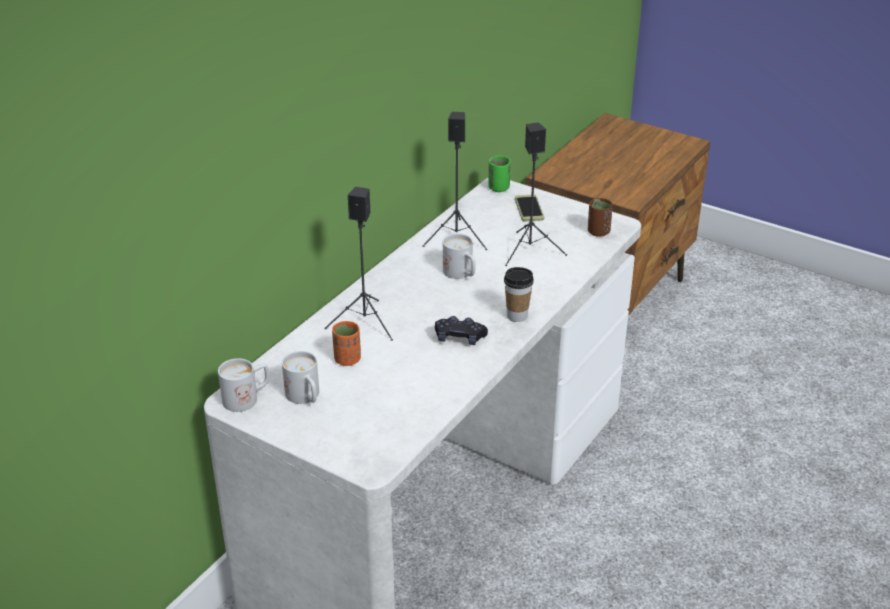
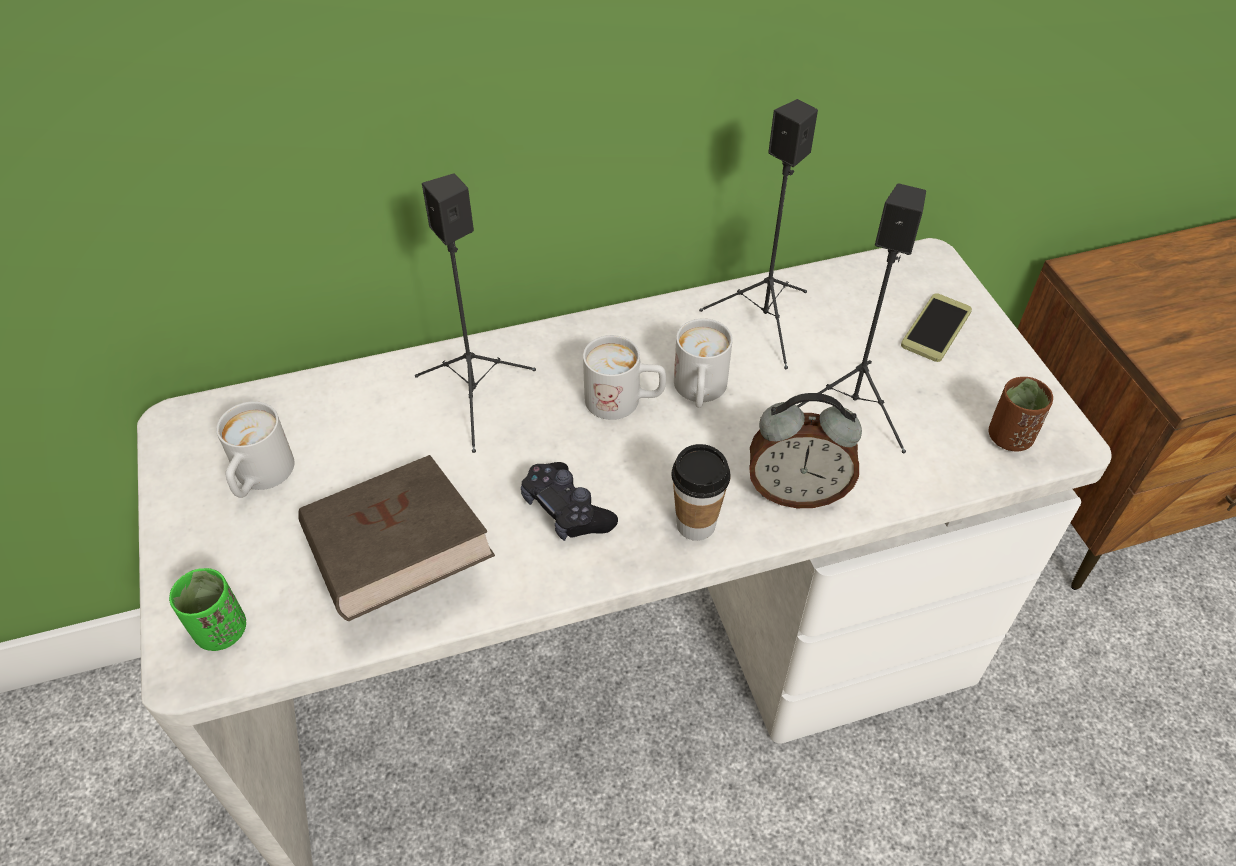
camera: 40 degrees right, 15 degrees up
white mug [218,358,269,412] -> white mug moved to [583,335,666,420]
orange cup [332,321,361,366] -> none
green cup [488,156,510,192] -> green cup moved to [169,568,246,651]
none -> brown book [298,455,495,621]
none -> alarm clock [749,393,862,508]

